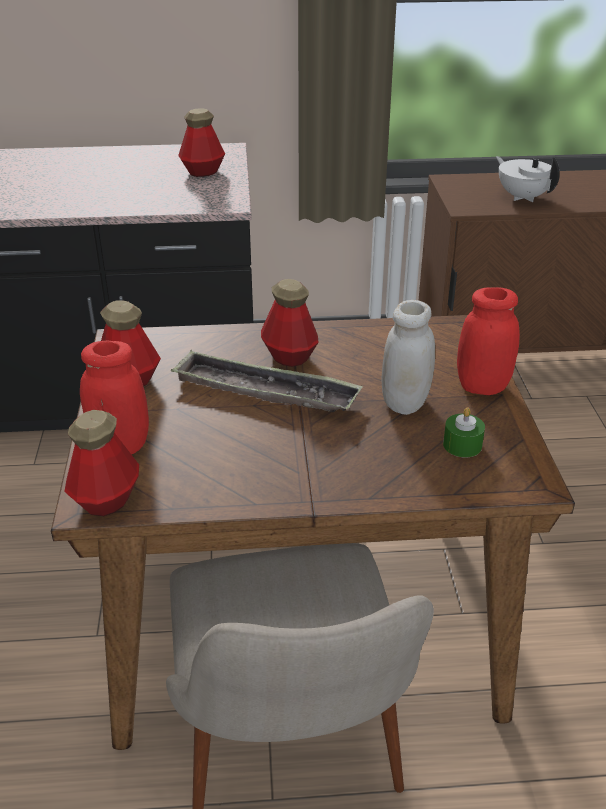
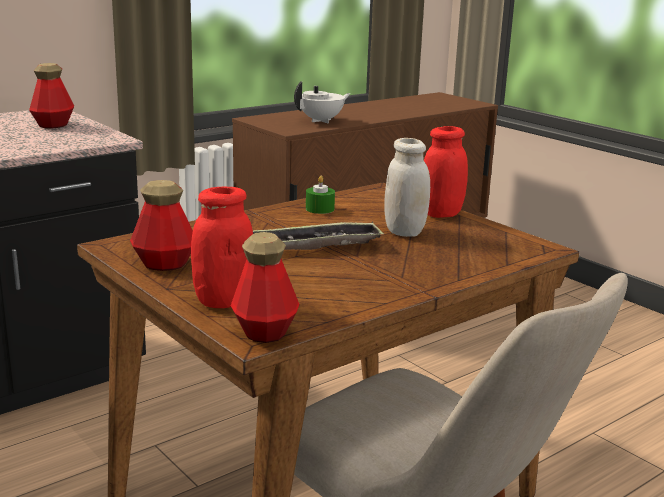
camera: 35 degrees left, 15 degrees down
bottle [261,279,319,367] -> none
green candle [443,407,485,458] -> green candle moved to [306,176,335,214]
white teapot [496,156,560,202] -> white teapot turned 120 degrees clockwise [294,81,351,123]

